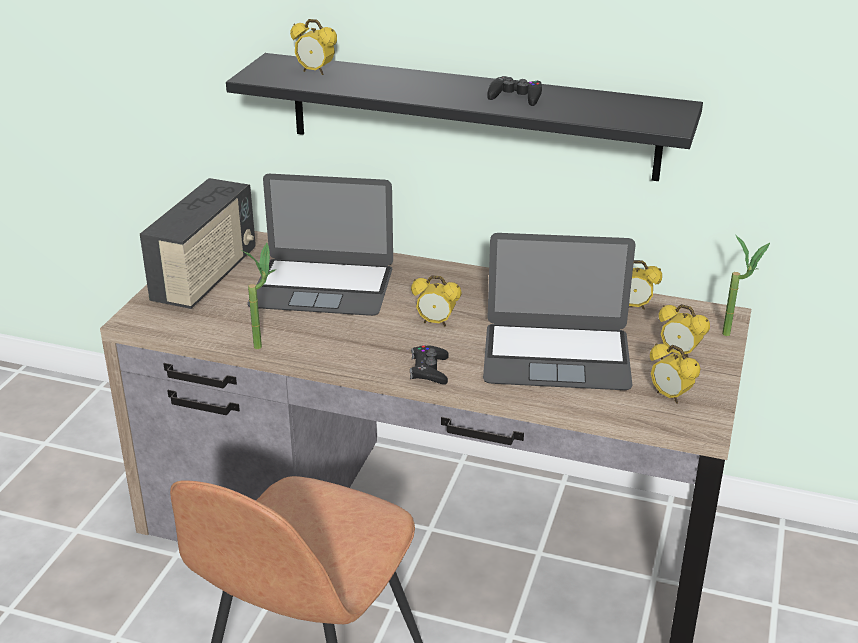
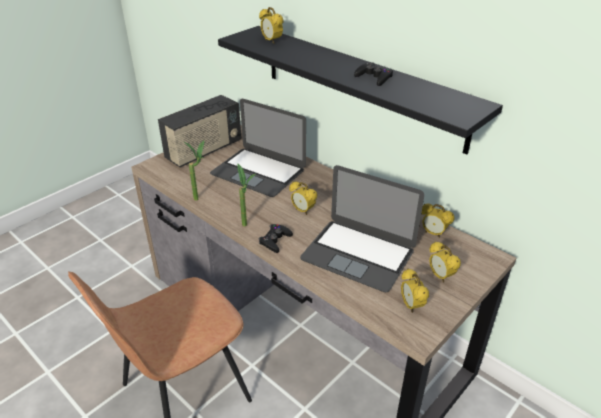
camera: 25 degrees right, 5 degrees up
potted plant [722,235,770,336] -> potted plant moved to [238,164,255,227]

